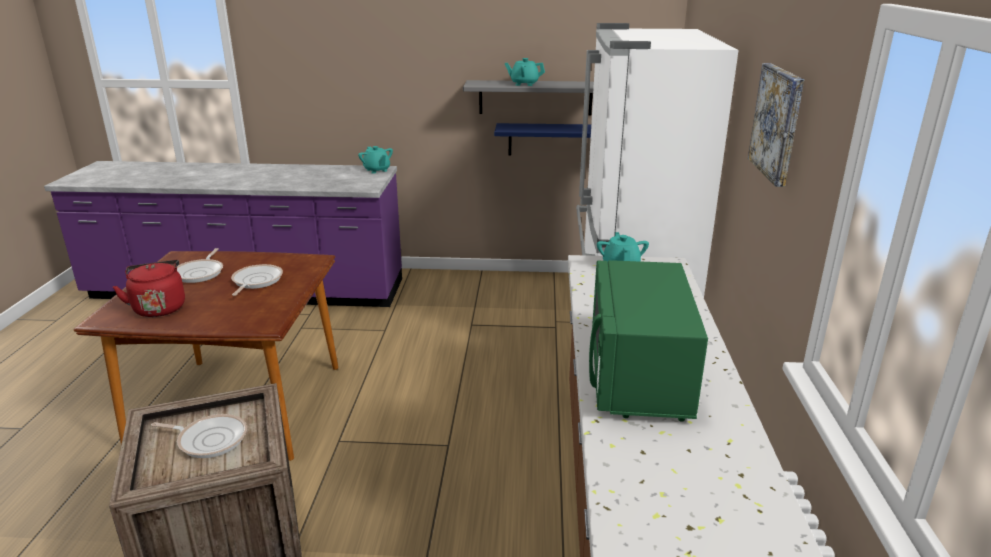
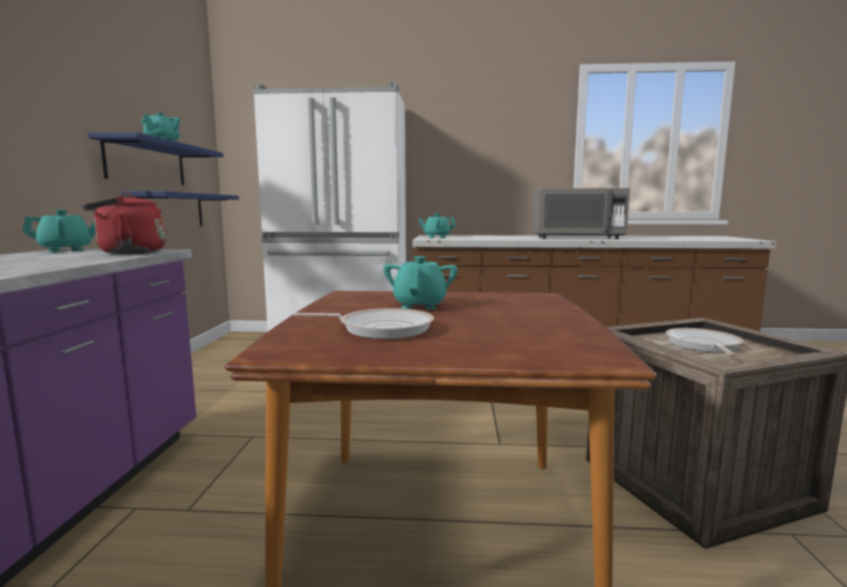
camera: 90 degrees left, 15 degrees down
red kettle [113,260,185,317] -> red kettle moved to [82,193,166,254]
frying pan [231,264,283,296] -> turquoise teapot [383,256,458,310]
grey shelf [463,80,594,115] -> blue shelf [88,132,223,185]
green microwave [589,260,708,422] -> grey microwave [532,188,630,239]
picture [748,63,804,187] -> none

